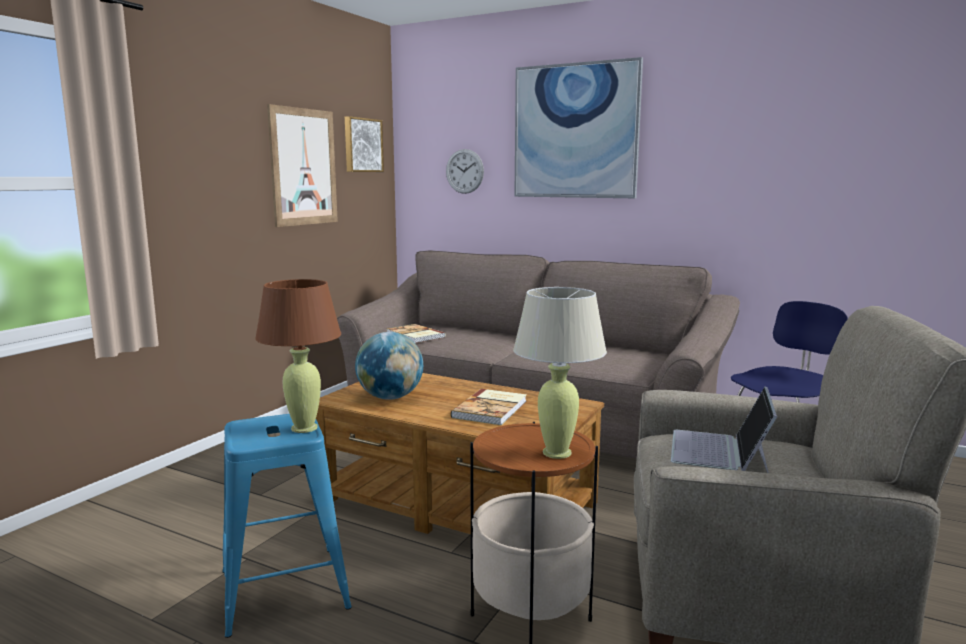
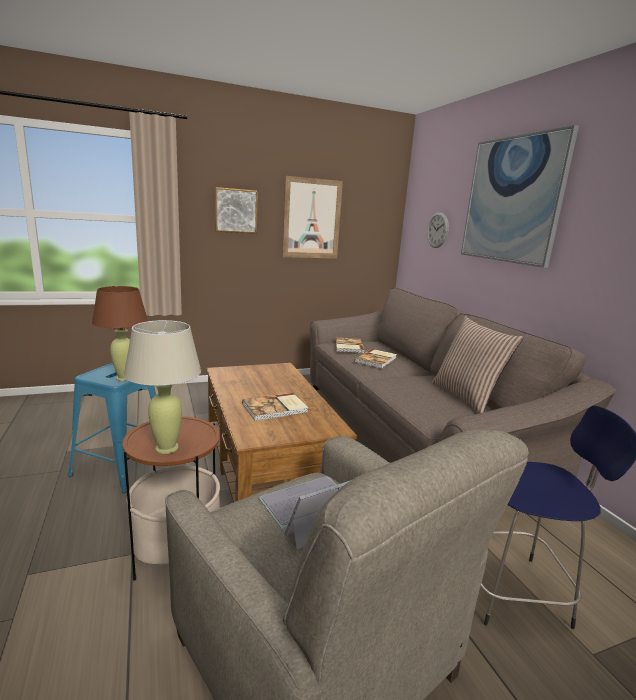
camera: 40 degrees right, 5 degrees up
picture [345,116,384,172] -> picture moved to [215,187,258,234]
globe [355,332,423,400] -> none
none -> book [355,349,397,368]
none -> pillow [432,316,524,413]

